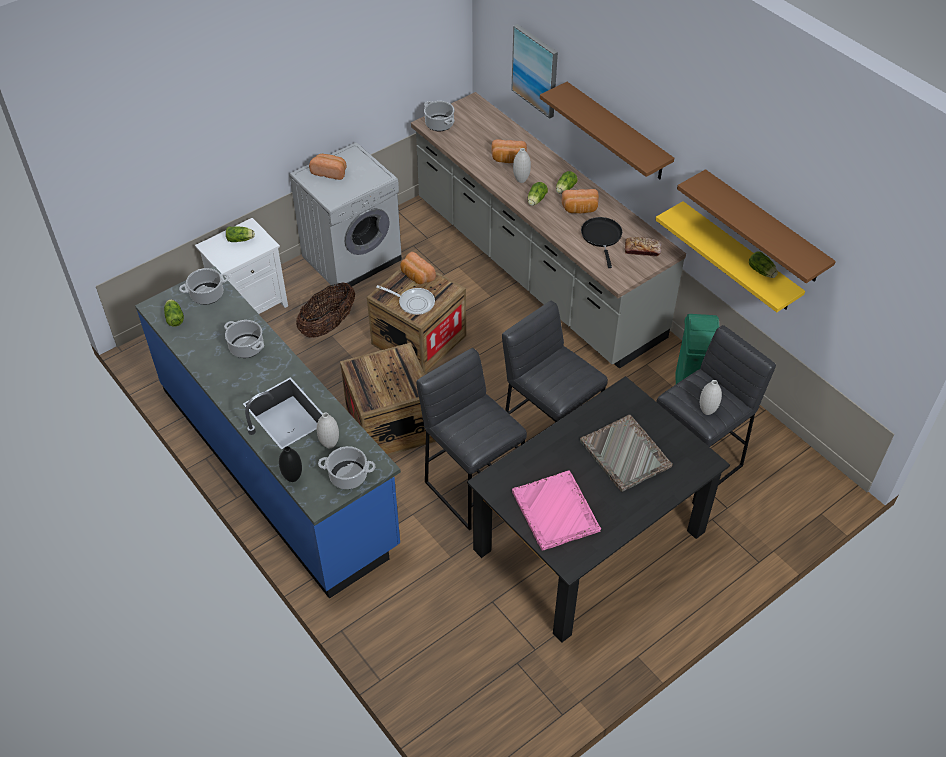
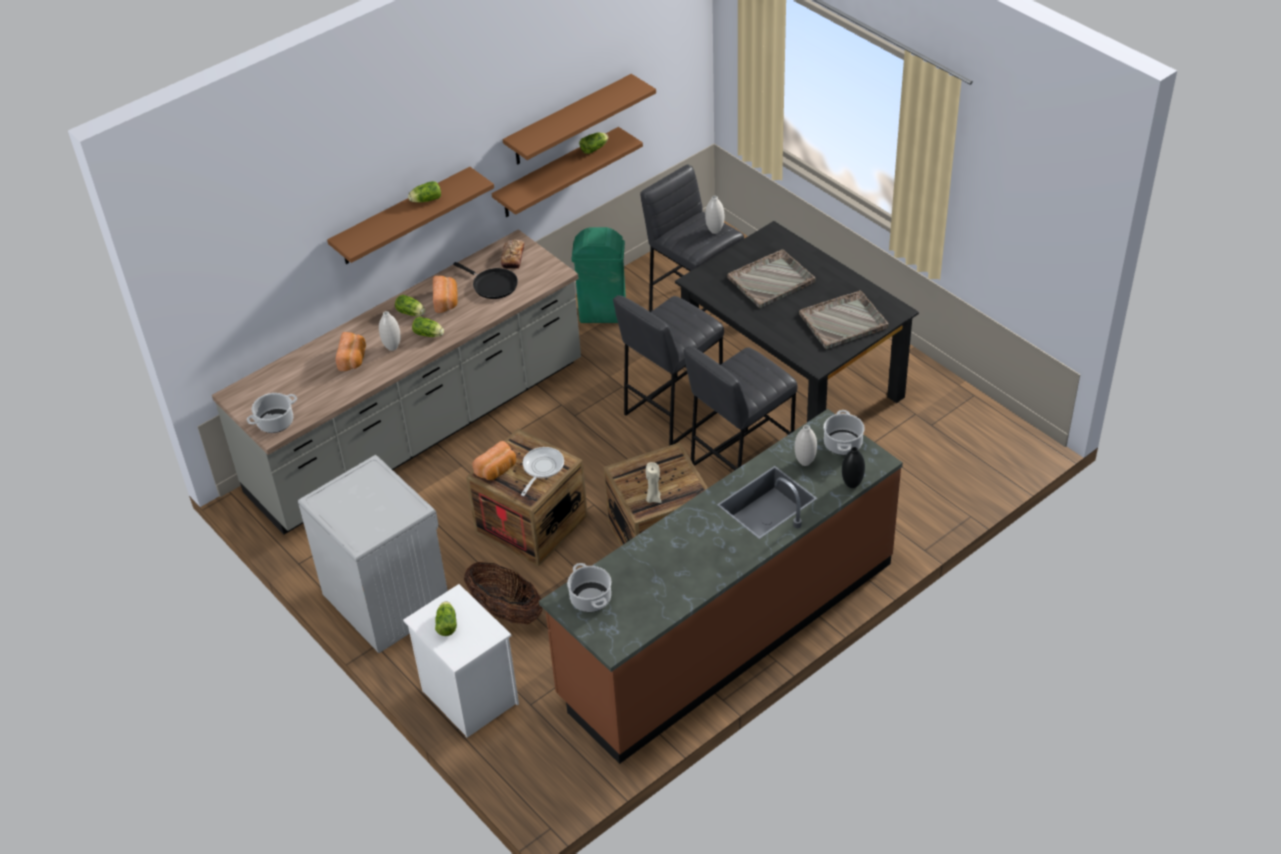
camera: 90 degrees left, 5 degrees down
blue counter [135,266,401,599] -> brown counter [539,409,903,764]
lettuce [164,299,184,327] -> lettuce moved to [408,181,441,203]
cooking pot [224,320,264,358] -> none
bread [309,154,346,180] -> none
picture [511,24,558,119] -> none
pink tray [512,470,601,551] -> grey tray [799,290,889,349]
black frying pan [581,217,622,268] -> black frying pan turned 135 degrees counterclockwise [453,262,518,299]
yellow shelf [656,201,805,312] -> brown shelf [492,127,643,217]
none -> beige candle [646,462,661,503]

